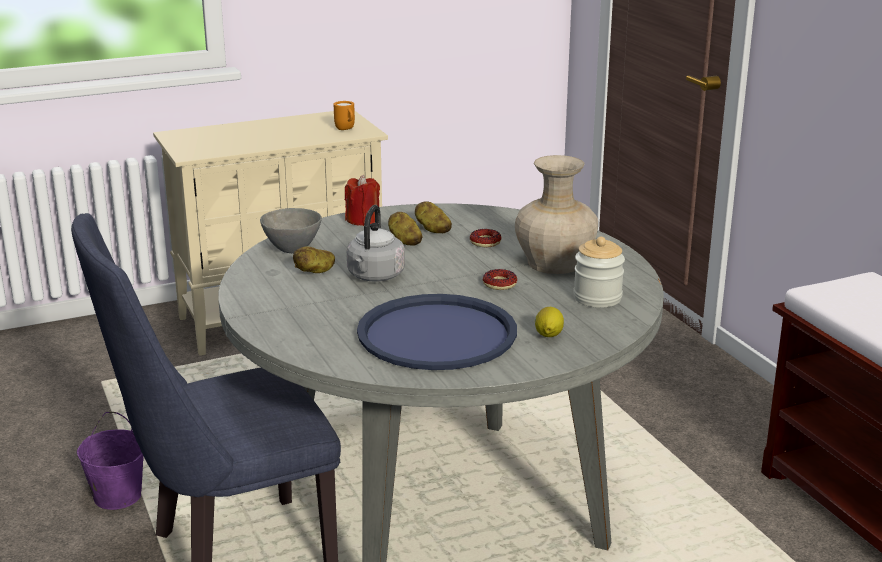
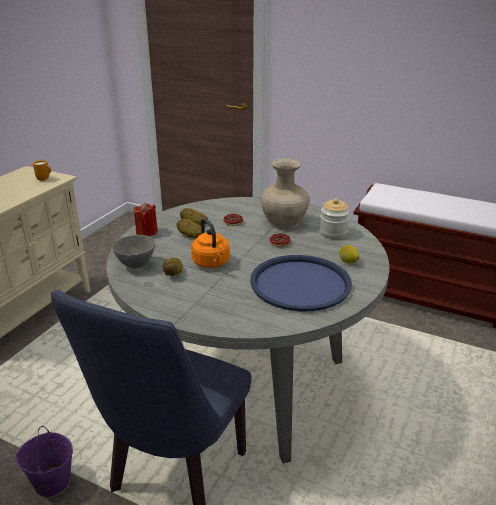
camera: 40 degrees left, 5 degrees up
grey kettle [347,205,405,281] -> orange kettle [191,218,230,268]

